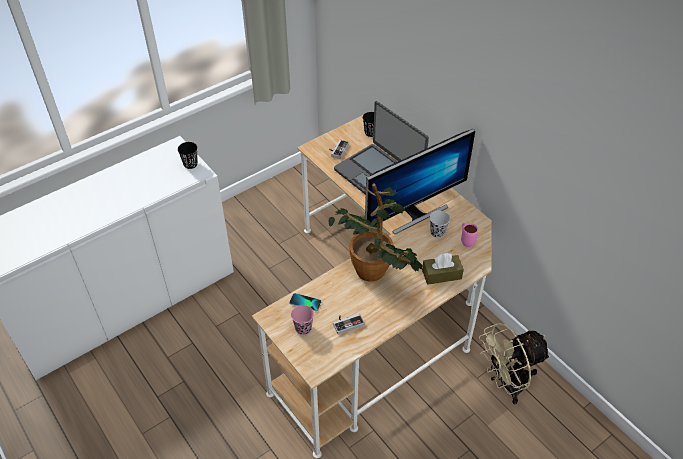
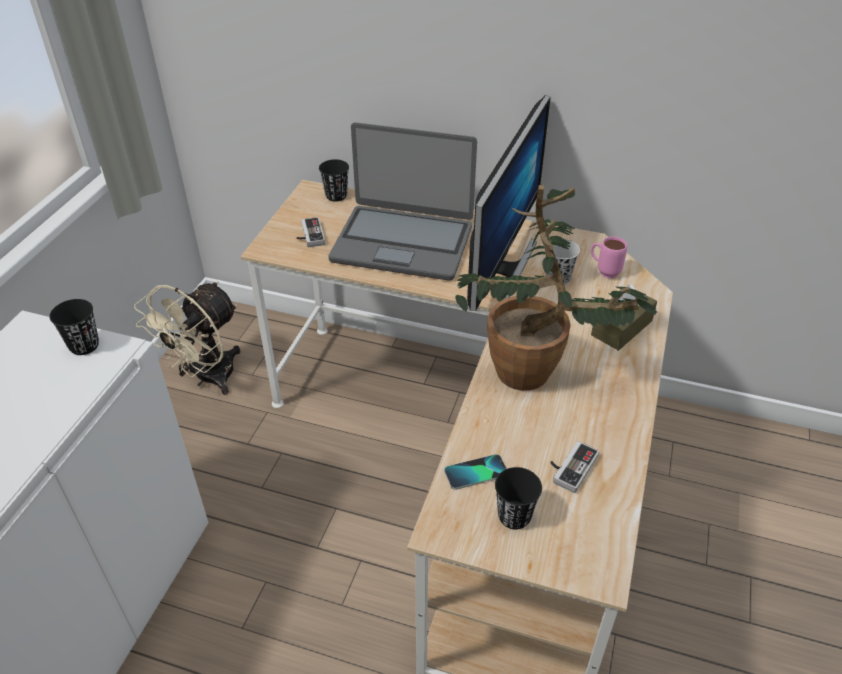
camera: 35 degrees left, 5 degrees down
pink cup [291,305,314,335] -> black cup [495,467,542,530]
beige fan [479,323,551,405] -> beige fan moved to [134,281,240,395]

